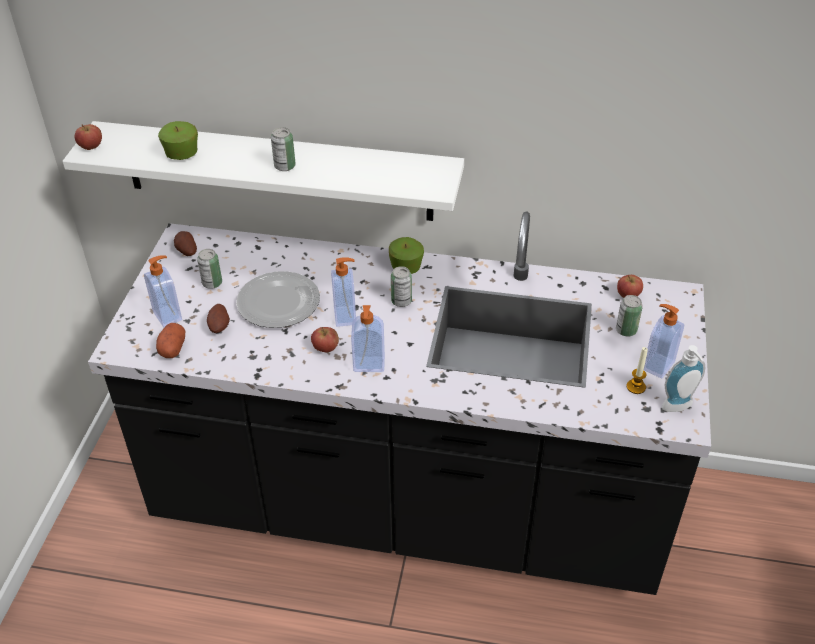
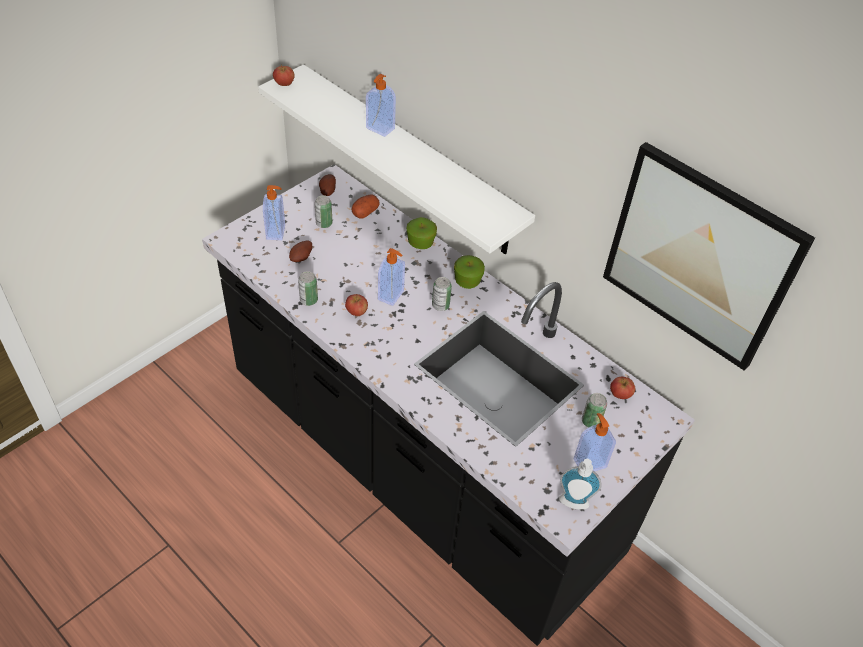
camera: 30 degrees right, 5 degrees up
potato [156,323,185,358] -> potato moved to [351,195,380,219]
apple [158,121,198,160] -> apple moved to [406,217,437,249]
plate [236,271,320,328] -> none
can [271,127,296,171] -> can moved to [298,271,318,306]
soap dispenser [351,305,385,372] -> soap dispenser moved to [366,74,396,137]
candle [627,347,648,394] -> none
none -> picture [603,142,815,371]

